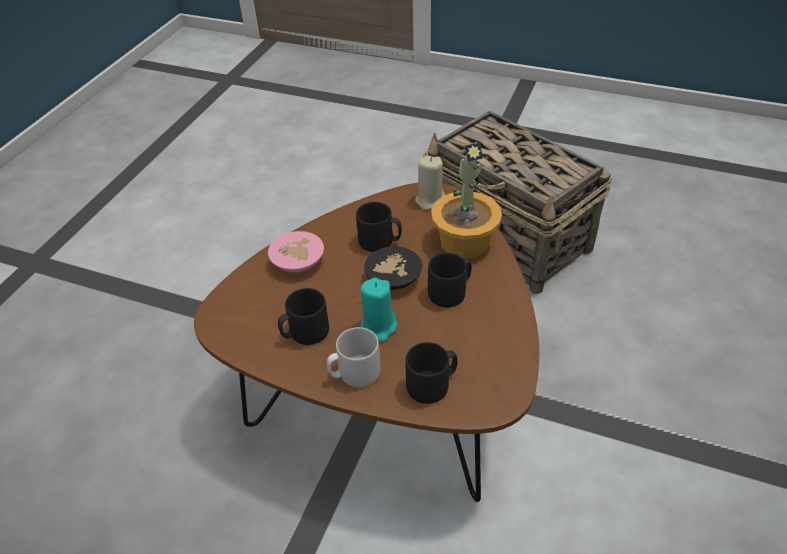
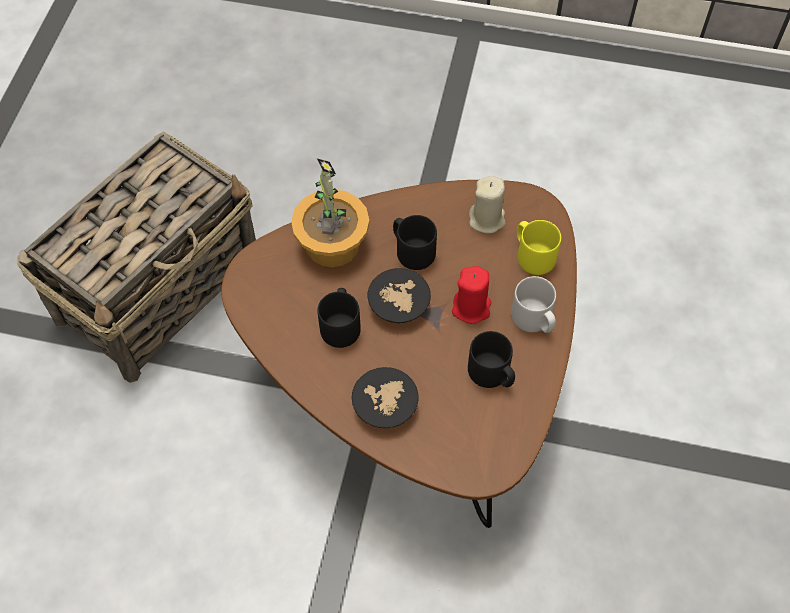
camera: 100 degrees left, 15 degrees up
pink bowl [268,231,324,272] -> black bowl [352,367,418,428]
turquoise candle [360,277,397,342] -> red candle [452,266,491,324]
black mug [405,342,458,404] -> yellow mug [517,220,561,275]
beige candle [415,156,445,210] -> beige candle moved to [469,176,506,234]

